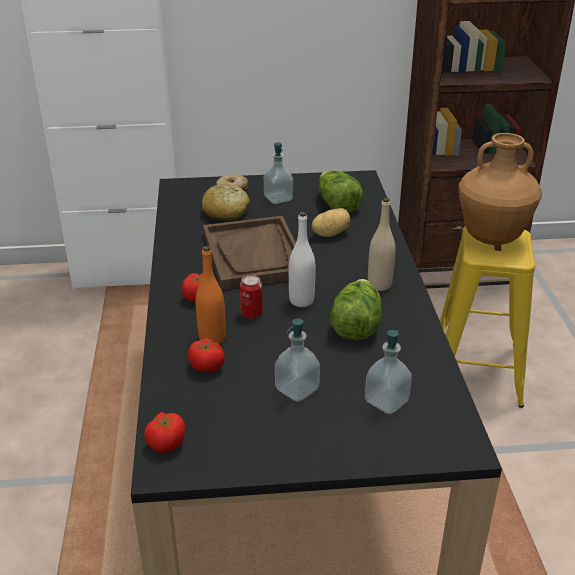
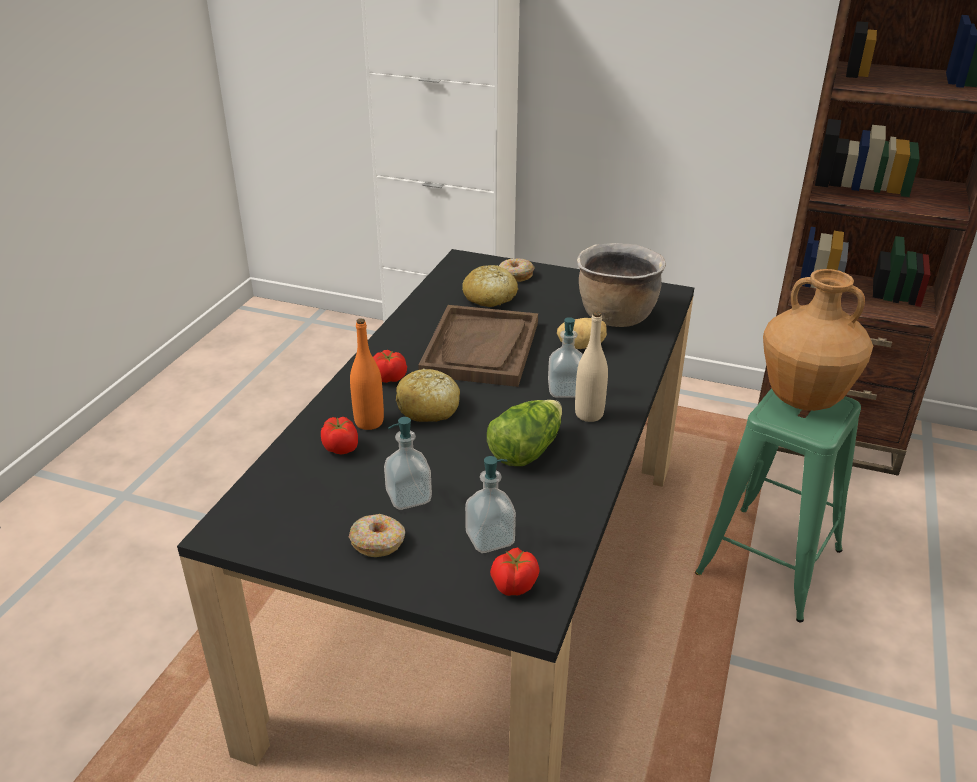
camera: 25 degrees right, 0 degrees up
tomato [144,412,185,454] -> tomato moved to [490,548,540,596]
can [240,275,263,319] -> bread [396,369,460,422]
soap dispenser [264,143,293,204] -> soap dispenser moved to [548,317,583,398]
white bottle [289,212,316,307] -> none
lettuce [318,170,363,213] -> brown cooking pot [577,243,666,327]
yellow stool [440,226,535,408] -> green stool [695,388,861,622]
none -> donut [349,514,405,557]

